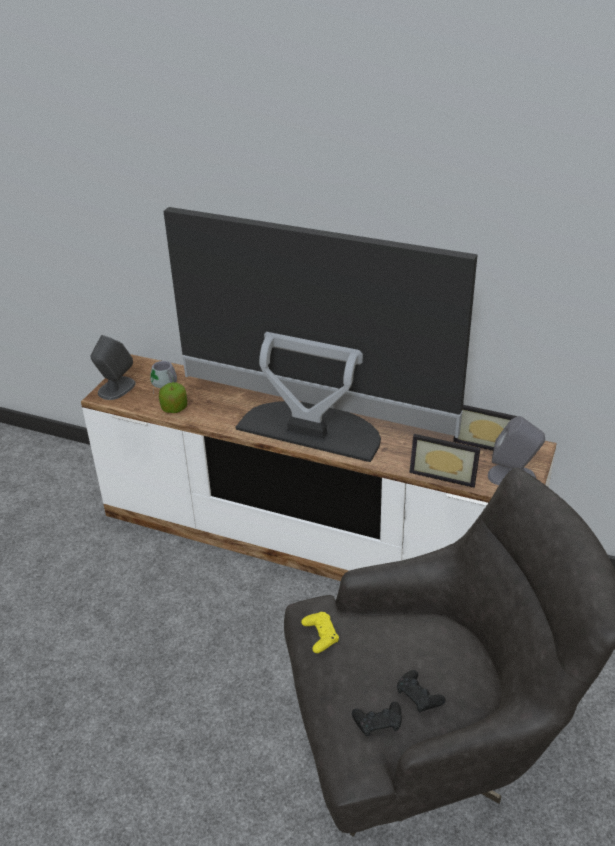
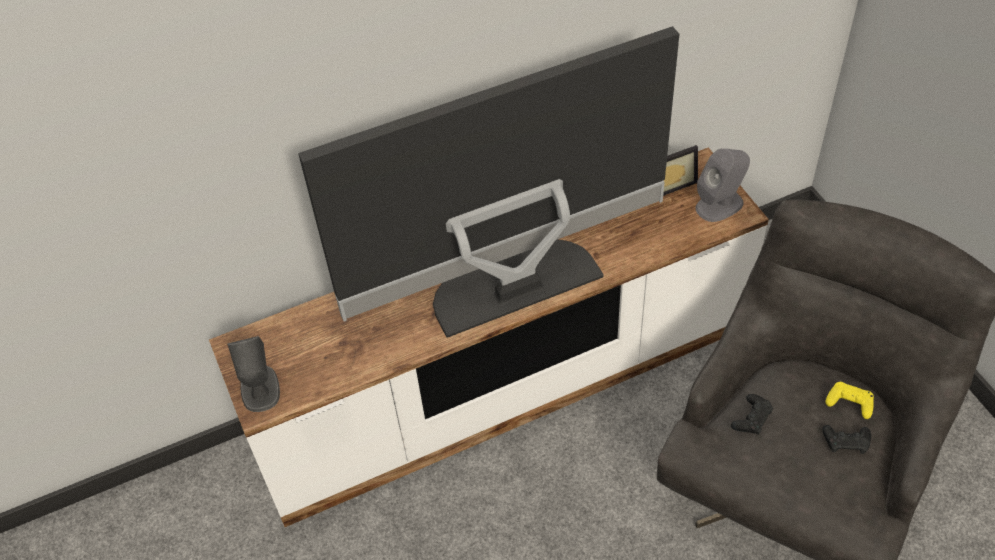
camera: 45 degrees left, 15 degrees up
grey mug [150,361,177,392] -> none
apple [159,382,187,413] -> none
yellow game controller [301,612,339,653] -> yellow game controller moved to [825,382,874,419]
black game controller [352,702,402,737] -> black game controller moved to [731,394,773,435]
picture frame [409,434,480,488] -> none

